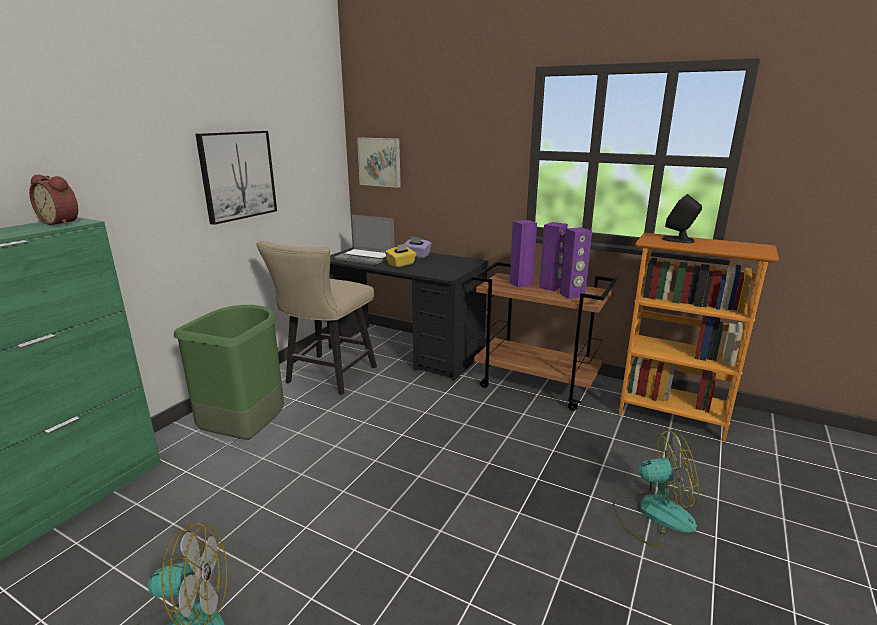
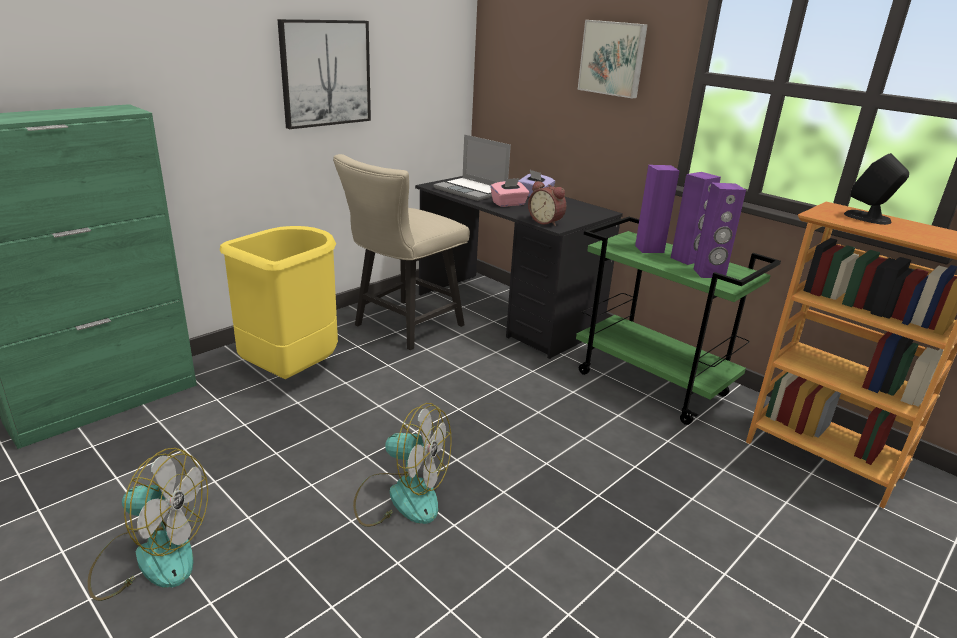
camera: 15 degrees right, 5 degrees up
alarm clock [29,175,78,225] -> alarm clock moved to [528,181,566,226]
green trash can [174,305,284,440] -> yellow trash can [220,226,338,379]
picture [357,138,401,188] -> picture moved to [578,20,648,98]
yellow tissue box [385,243,416,267] -> pink tissue box [490,178,529,207]
brown cart [472,262,617,411] -> green cart [576,217,781,425]
fan [613,430,699,547] -> fan moved to [353,403,452,527]

